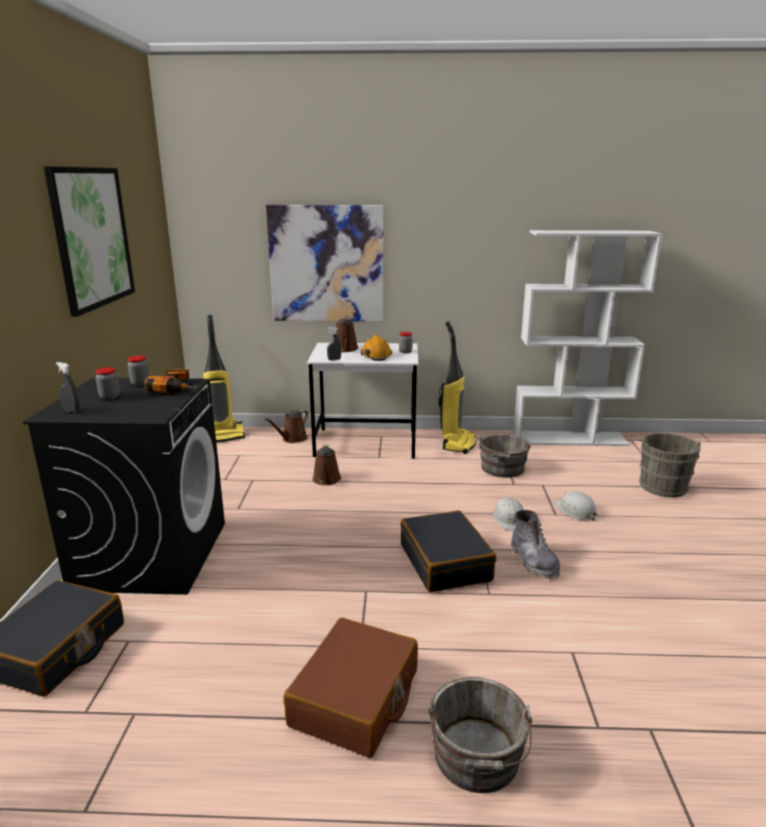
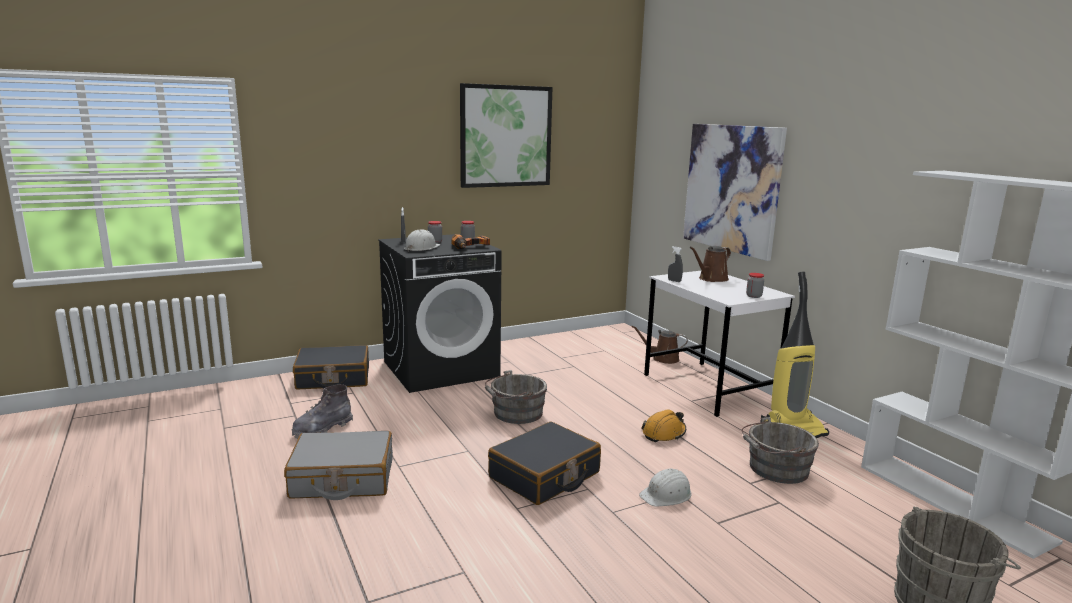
camera: 60 degrees right, 5 degrees down
vacuum cleaner [203,315,245,442] -> none
brown suitcase [284,618,418,758] -> grey suitcase [284,431,393,500]
brown watering can [312,445,341,485] -> none
orange hard hat [360,335,392,361] -> orange hard hat moved to [641,409,686,442]
grey bucket [428,677,532,793] -> grey bucket moved to [485,370,547,424]
grey boot [511,510,560,579] -> grey boot moved to [291,384,353,439]
white hard hat [554,491,598,521] -> white hard hat moved to [404,229,440,251]

